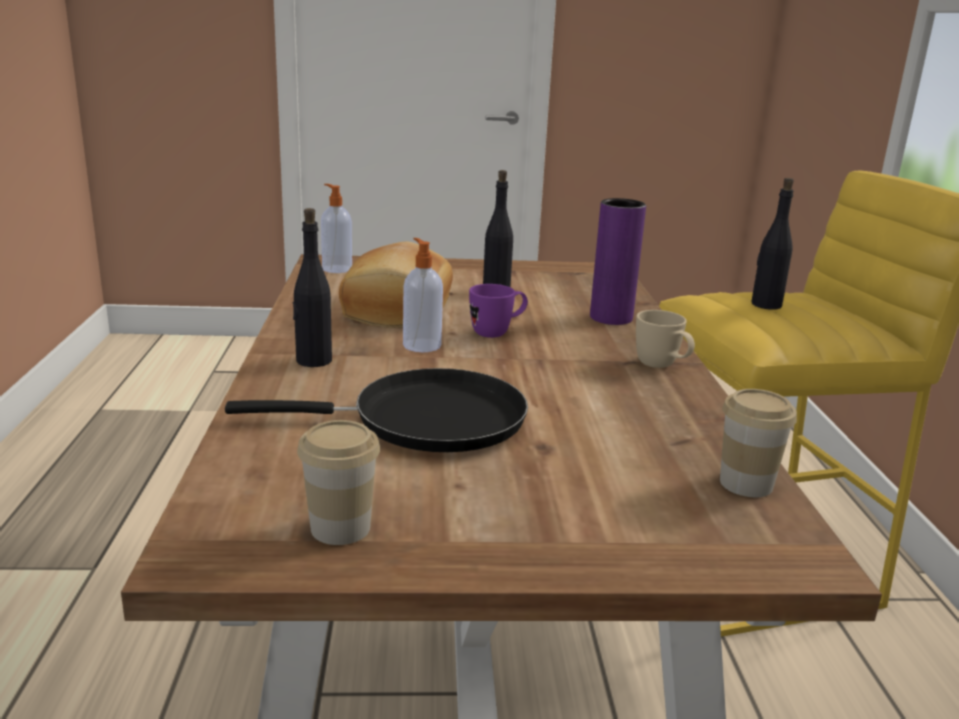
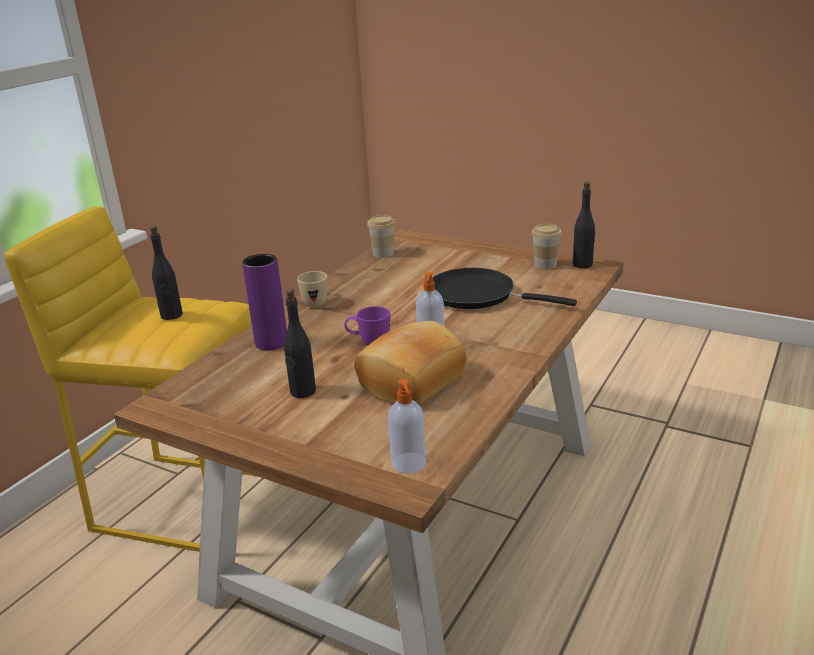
camera: 145 degrees left, 5 degrees up
black bottle [292,208,332,367] -> black bottle moved to [573,182,596,268]

